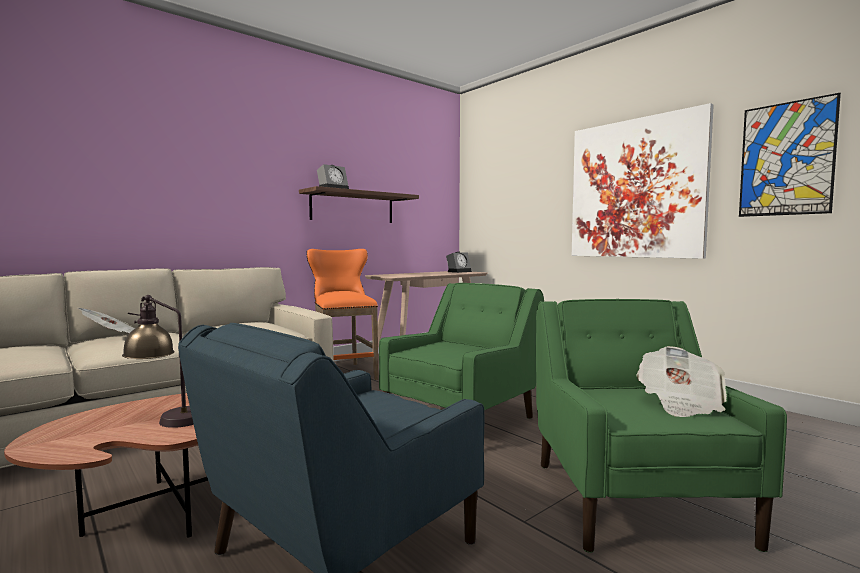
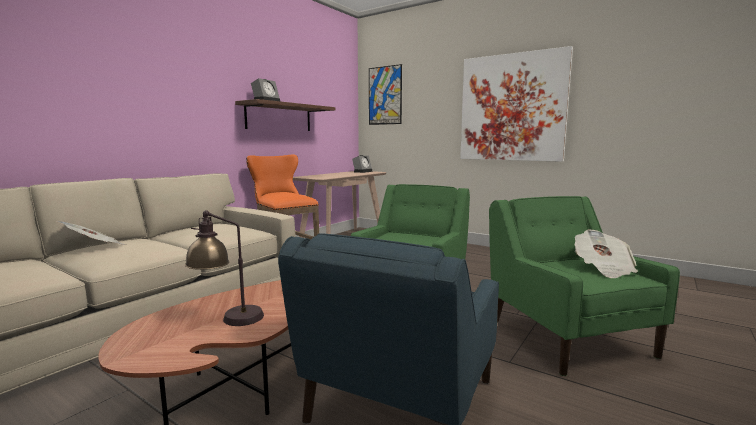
camera: 15 degrees left, 5 degrees up
picture [739,93,841,217] -> picture moved to [369,64,402,125]

